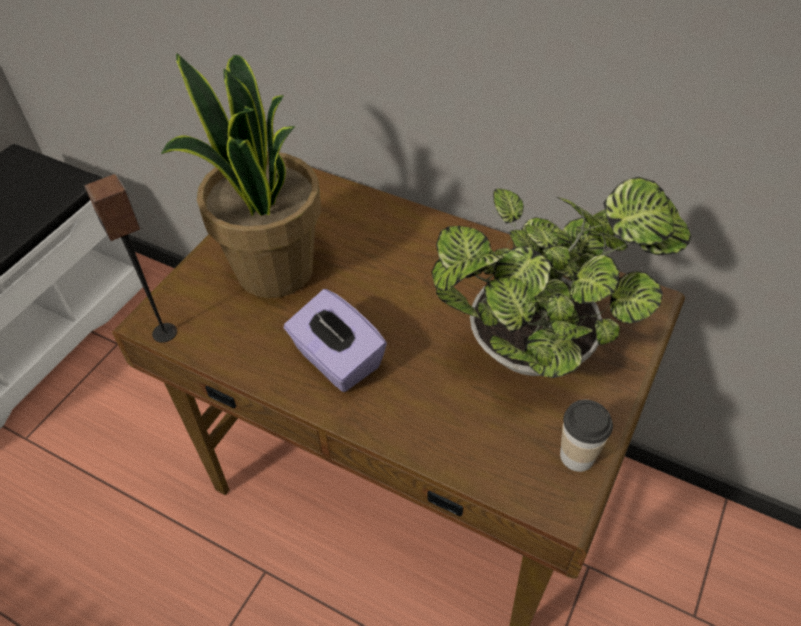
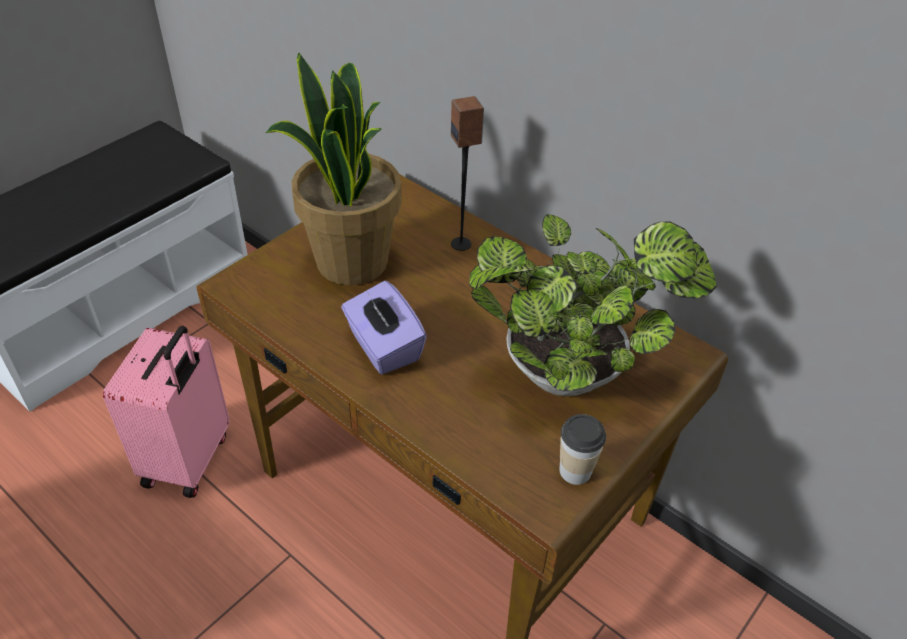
camera: 10 degrees right, 5 degrees down
speaker [84,174,177,343] -> speaker moved to [451,96,484,251]
none -> pink suitcase [103,326,230,498]

